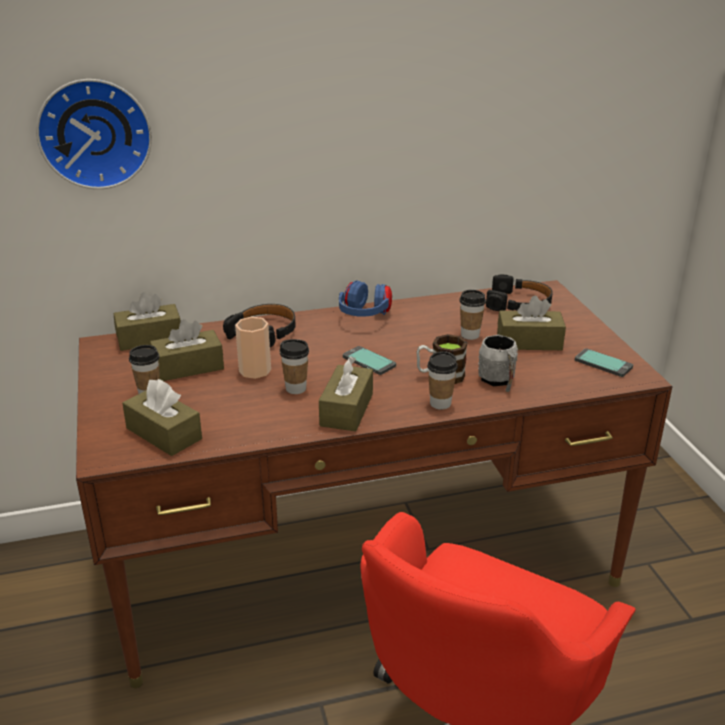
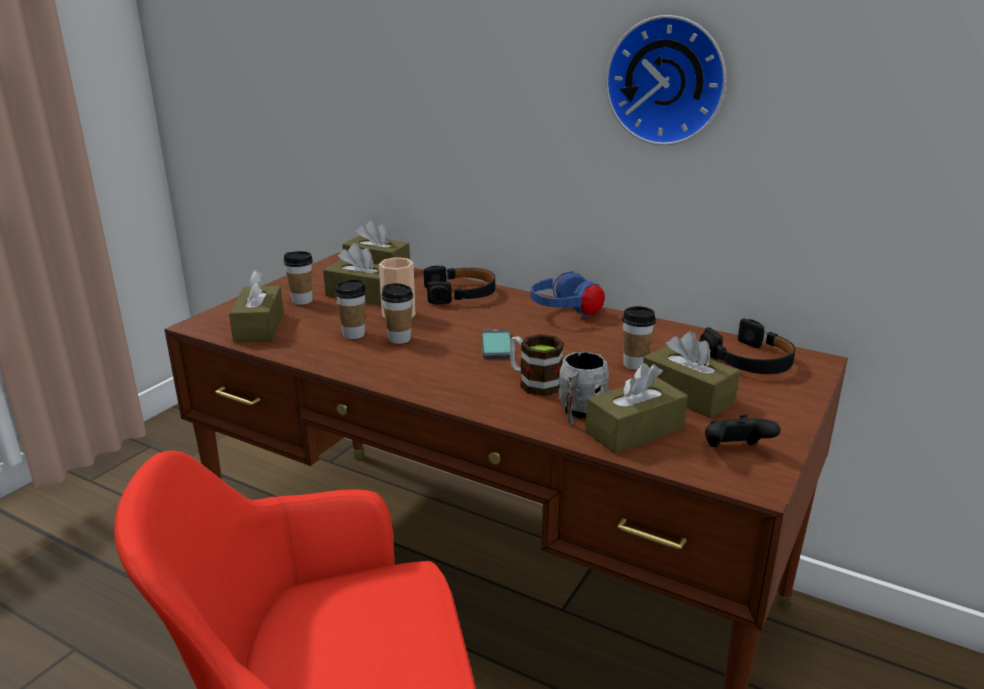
camera: 45 degrees right, 5 degrees down
wall clock [36,79,152,189] -> wall clock moved to [605,15,726,145]
brown tissue box [319,356,373,431] -> brown tissue box moved to [585,363,688,454]
cup [427,351,458,410] -> cup moved to [334,279,366,339]
phone [575,349,633,377] -> black game controller [705,414,781,447]

